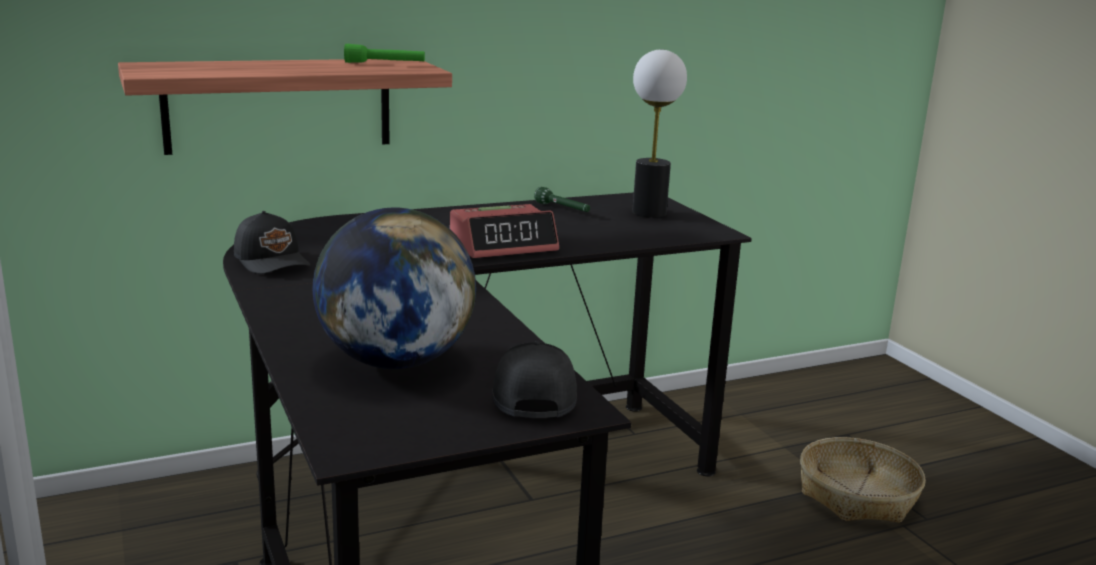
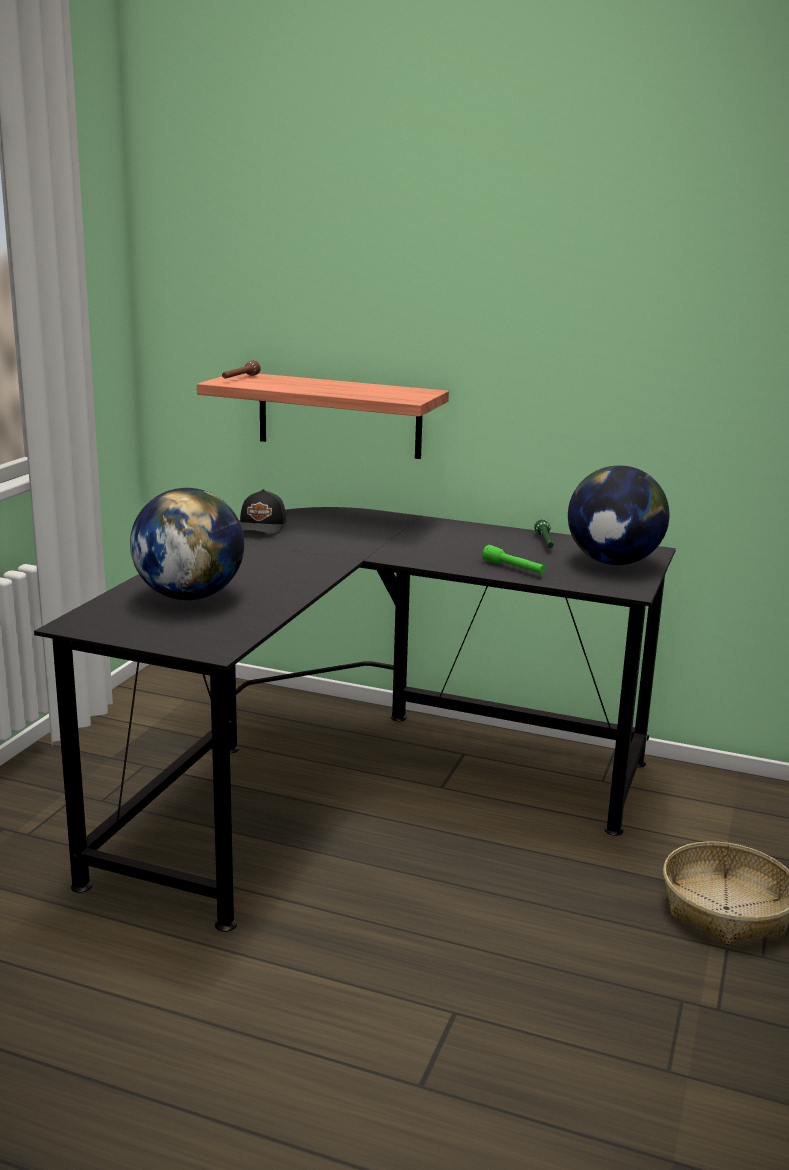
camera: 45 degrees right, 0 degrees up
green flashlight [344,44,425,63] -> green flashlight moved to [482,545,546,574]
alarm clock [450,204,559,258] -> none
black cap [492,341,577,418] -> none
table lamp [632,50,687,218] -> globe [568,465,669,565]
none -> brown flashlight [222,360,261,379]

